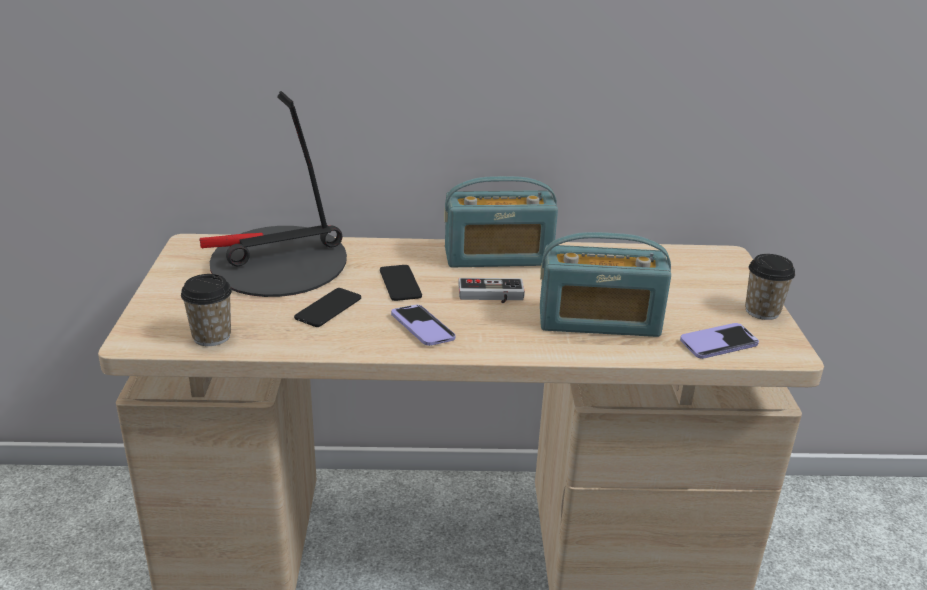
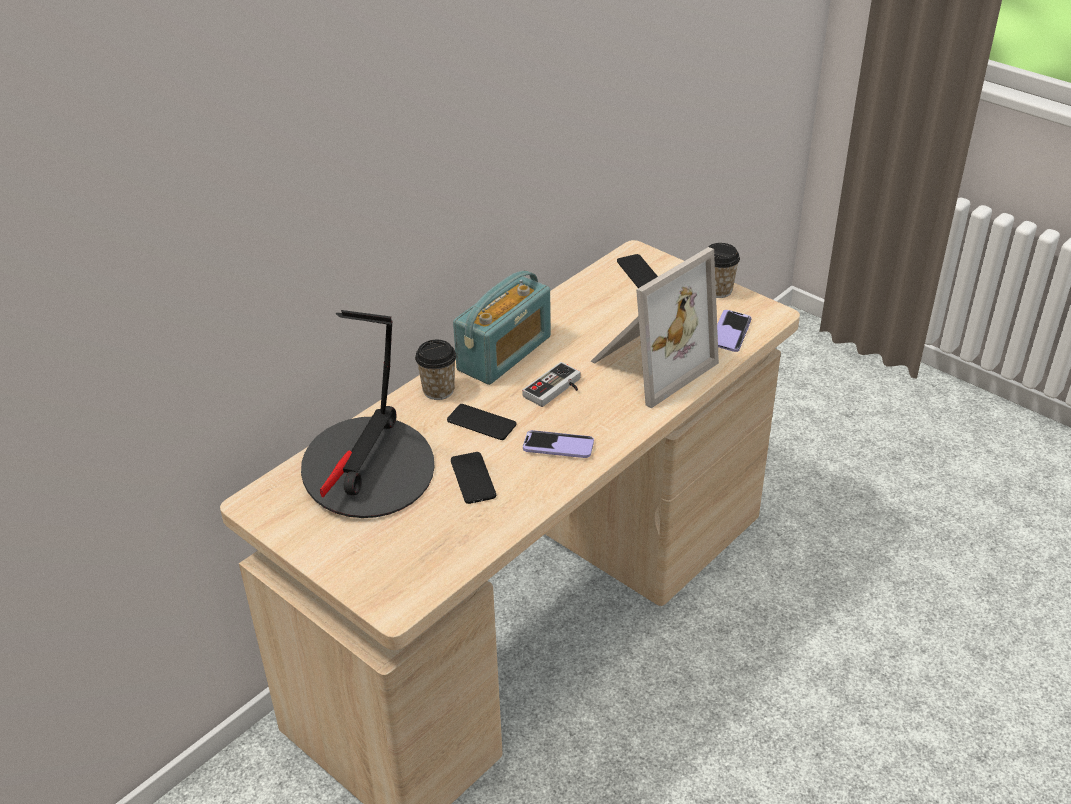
camera: 45 degrees left, 10 degrees up
cup [181,274,232,346] -> cup moved to [415,340,456,400]
radio [540,232,671,337] -> picture frame [591,247,719,408]
none -> phone [617,254,658,288]

